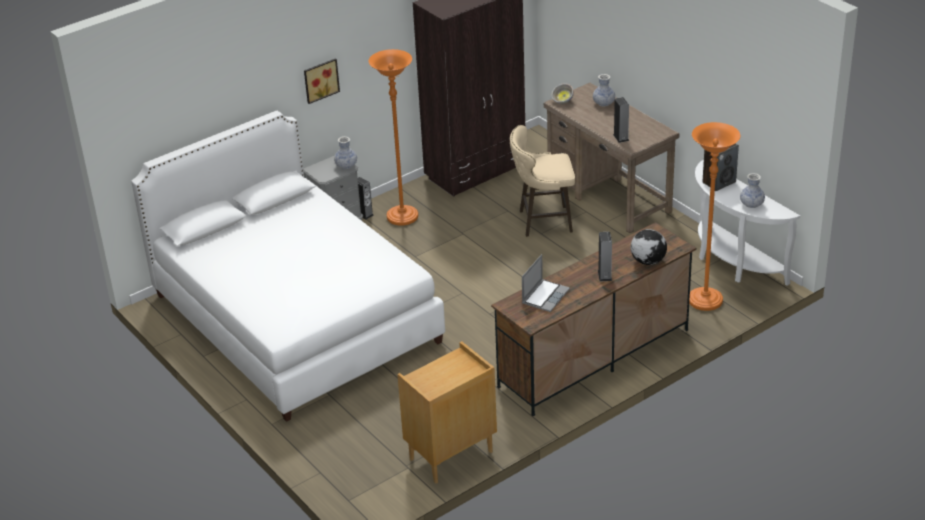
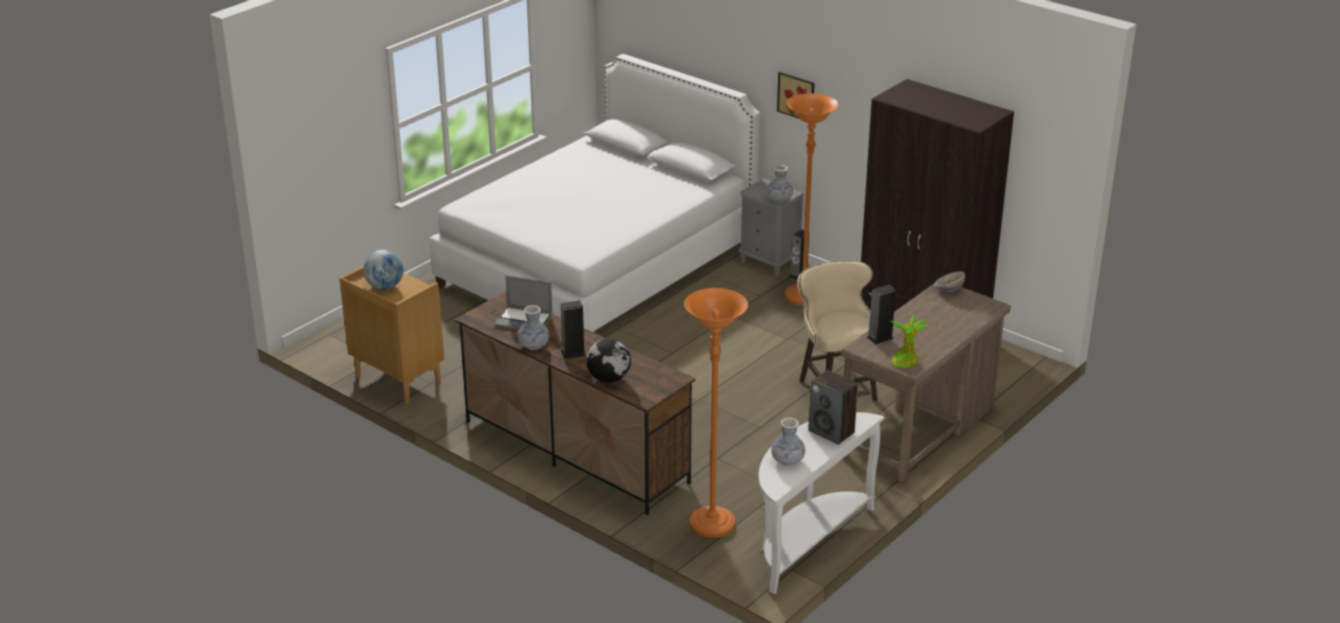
camera: 75 degrees right, 5 degrees down
vase [593,74,615,107] -> vase moved to [518,305,549,350]
none -> globe [363,250,403,290]
none -> potted plant [890,316,931,368]

